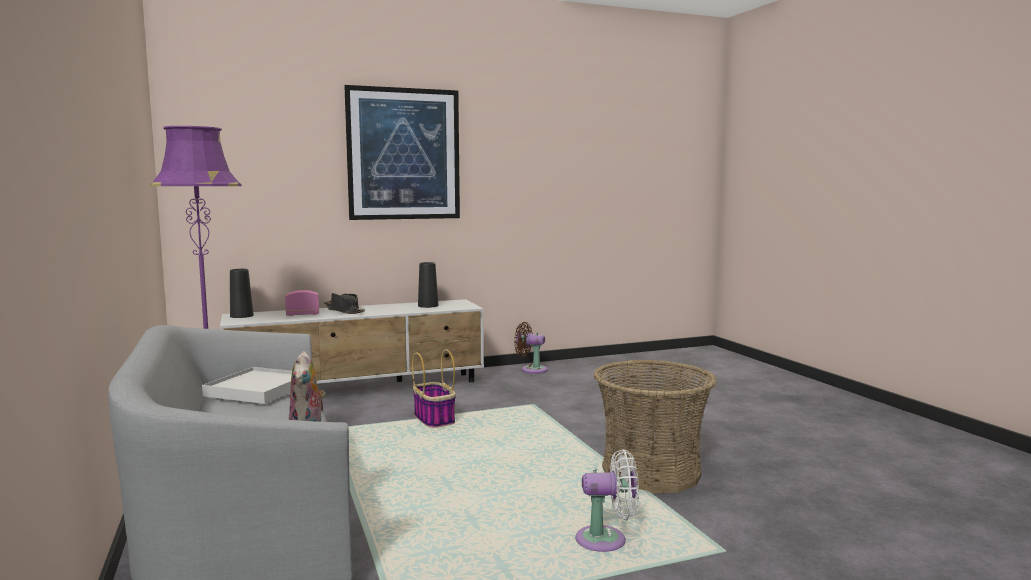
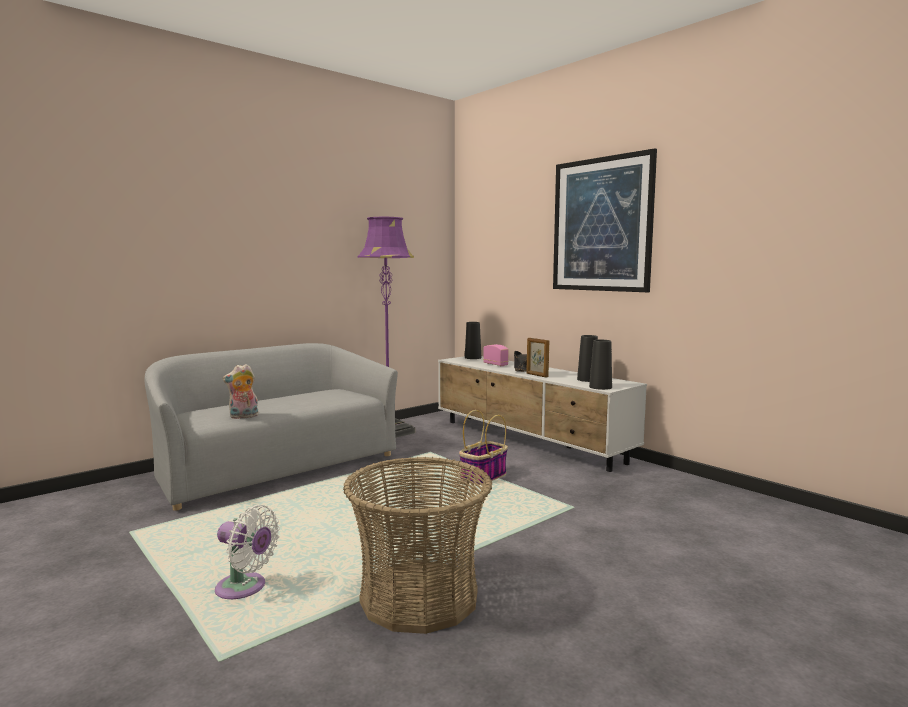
camera: 70 degrees right, 0 degrees up
white tray [202,367,292,404] -> none
brown fan [514,322,548,374] -> none
white fan [575,450,639,552] -> white fan turned 45 degrees counterclockwise [215,505,280,599]
none -> picture frame [526,338,549,377]
none -> black vase [589,340,612,390]

